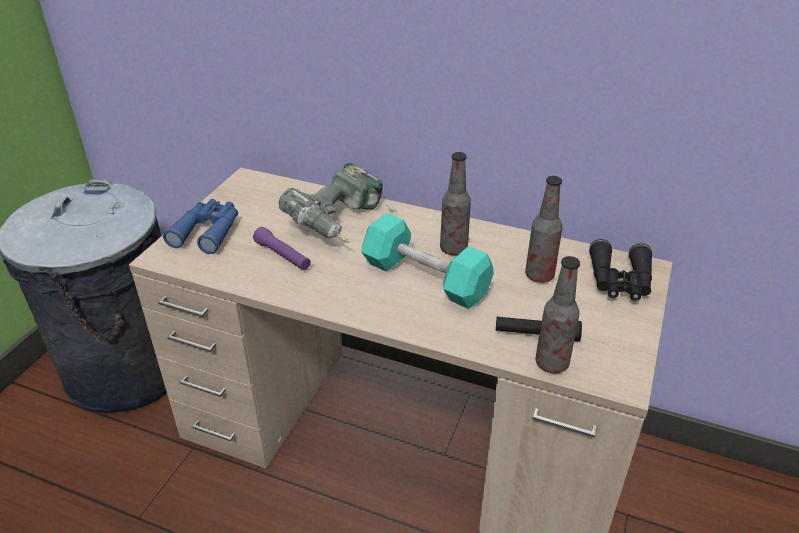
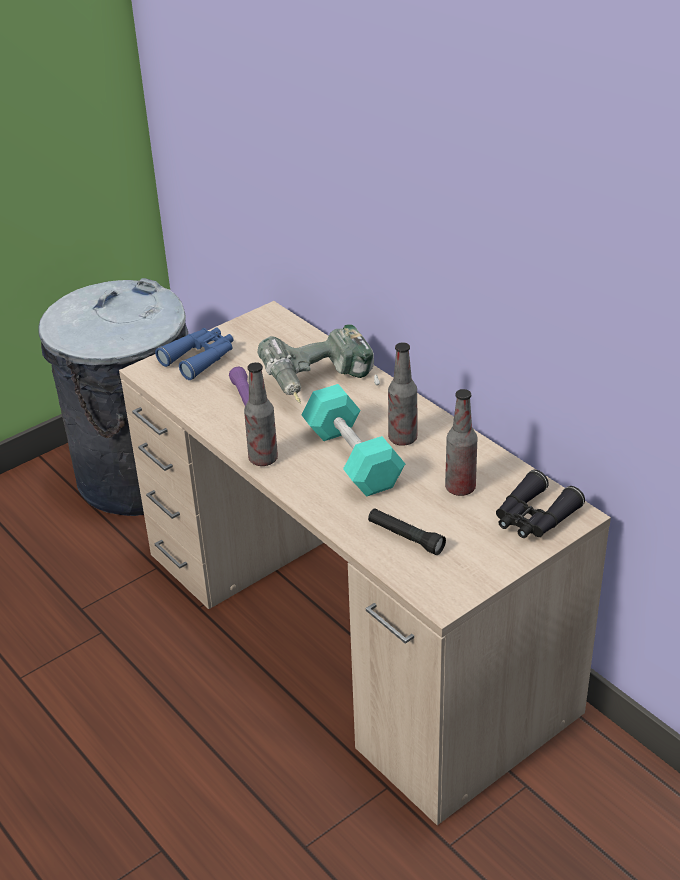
camera: 30 degrees right, 0 degrees up
bottle [536,256,580,373] -> bottle moved to [244,362,278,466]

